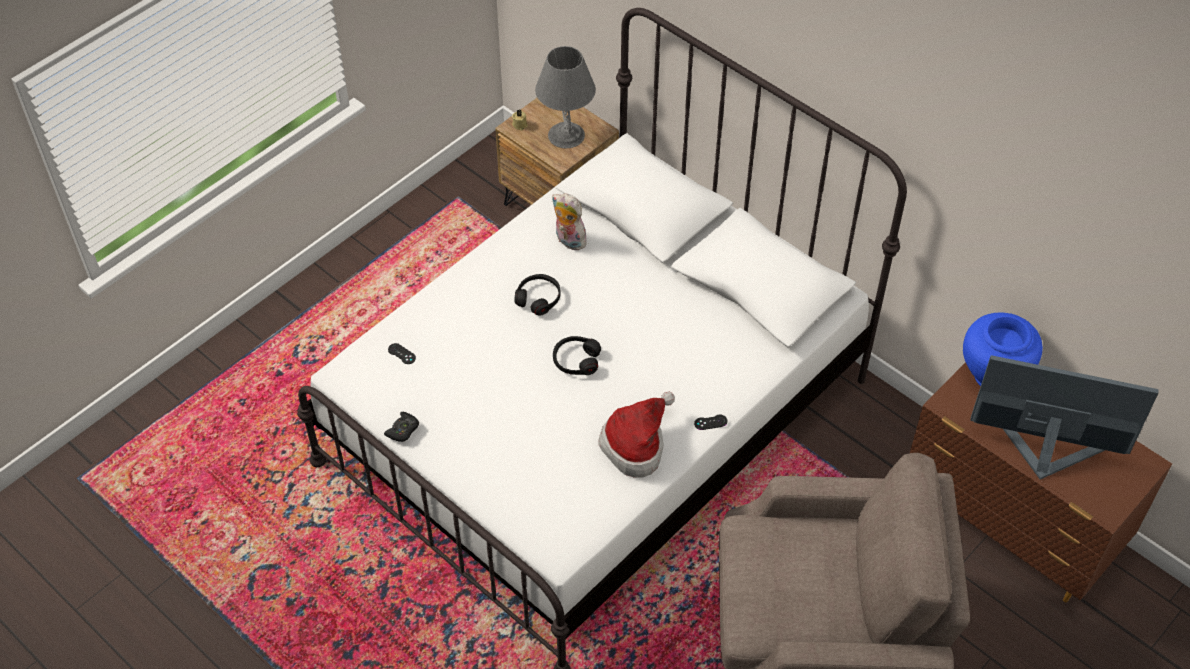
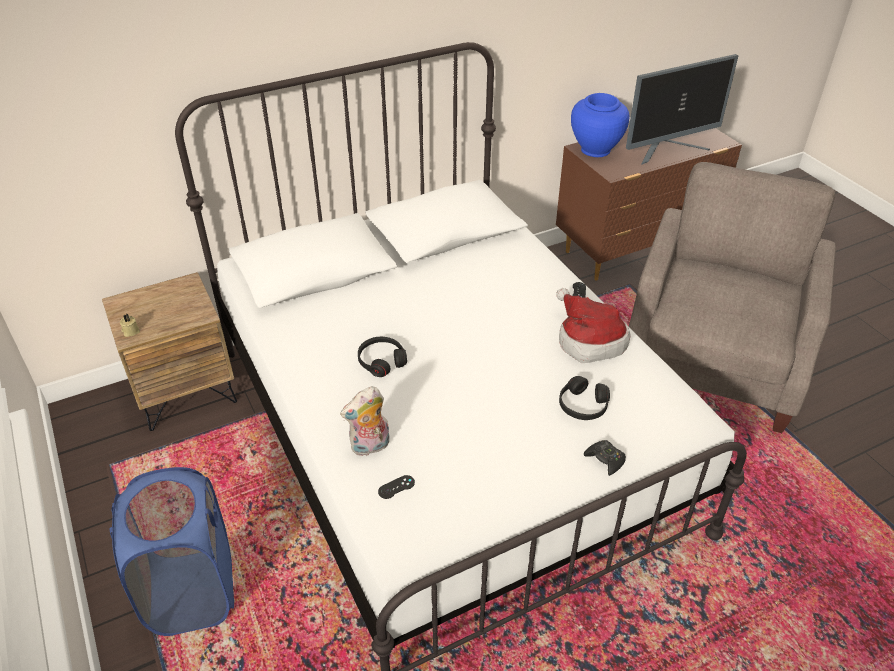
camera: 70 degrees left, 10 degrees down
black game controller [384,412,419,442] -> black game controller moved to [584,440,626,476]
grey table lamp [535,46,596,148] -> none
plush toy [552,193,588,251] -> plush toy moved to [340,386,390,456]
black headphones [553,336,601,375] -> black headphones moved to [559,376,610,420]
monitor [970,355,1159,479] -> monitor turned 150 degrees counterclockwise [626,54,738,165]
none -> blue laundry basket [109,467,234,636]

